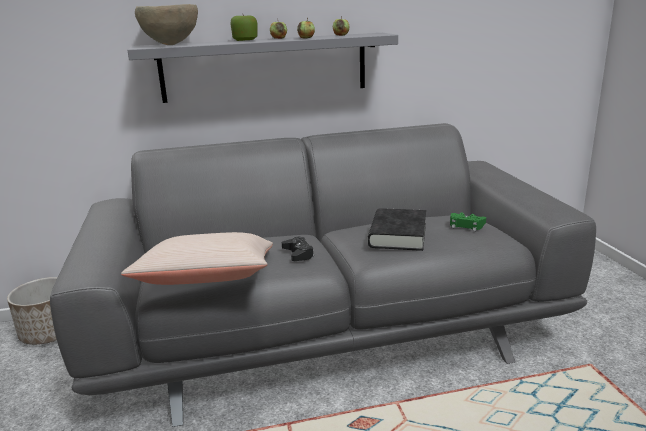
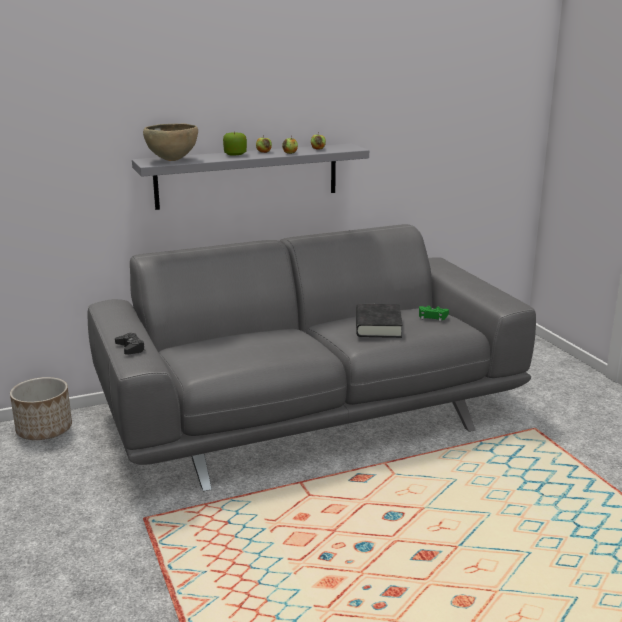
camera: 10 degrees left, 0 degrees up
beige pillow [121,232,273,285] -> none
black game controller [282,237,314,261] -> black game controller moved to [115,333,145,355]

